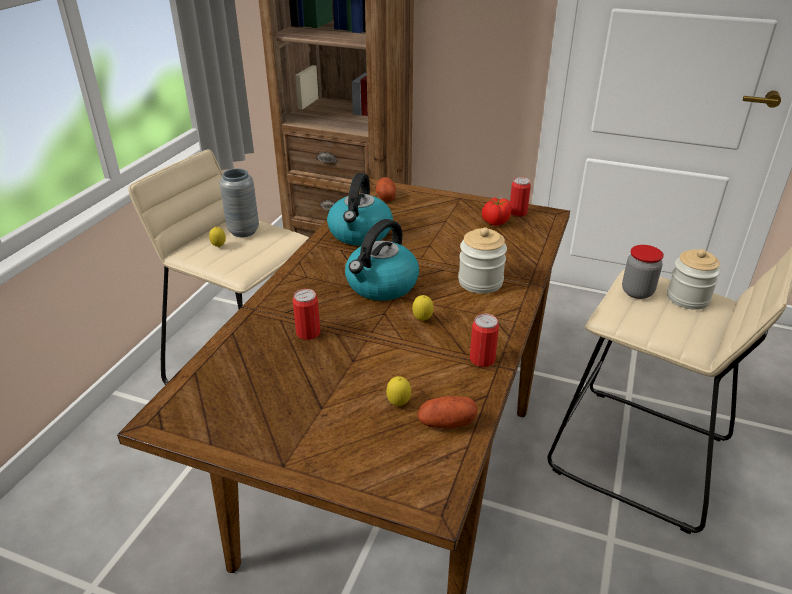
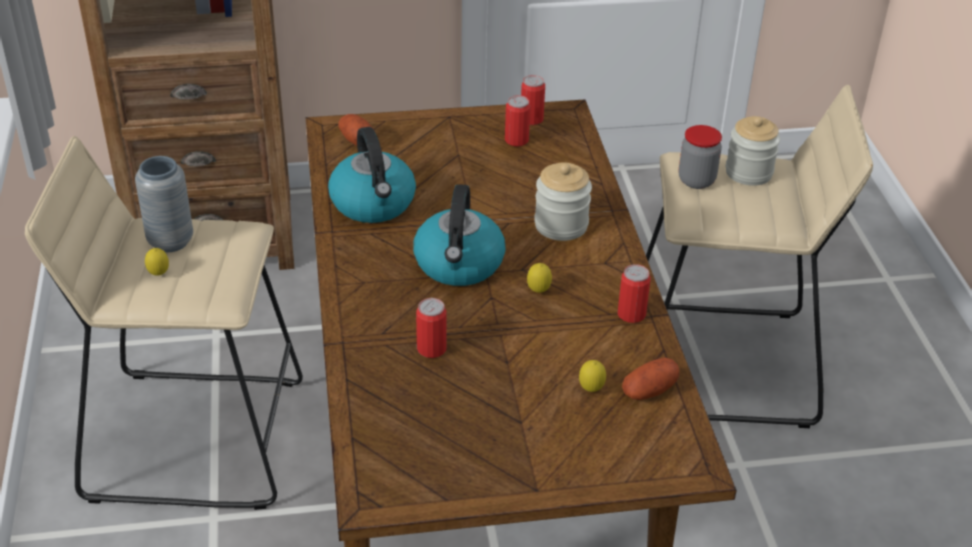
camera: 30 degrees left, 5 degrees up
tomato [482,197,511,226] -> can [505,95,530,147]

